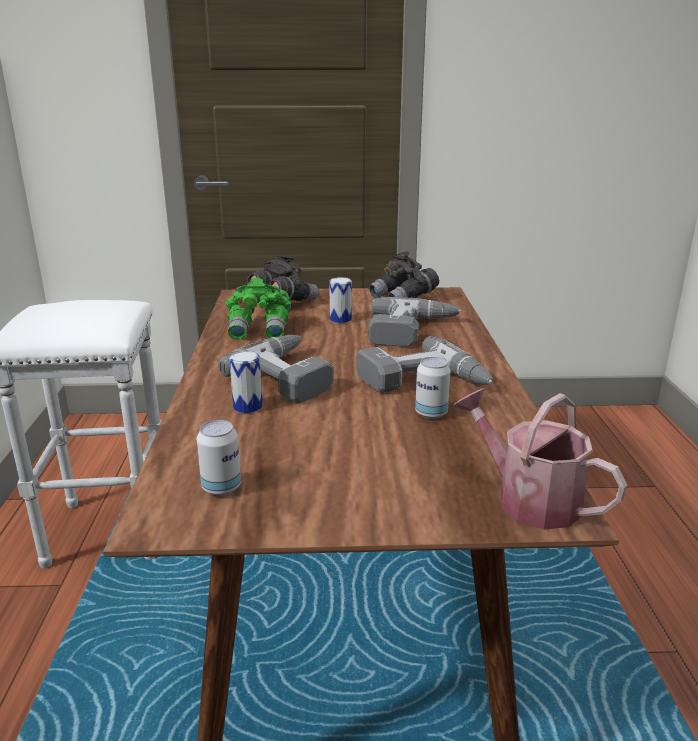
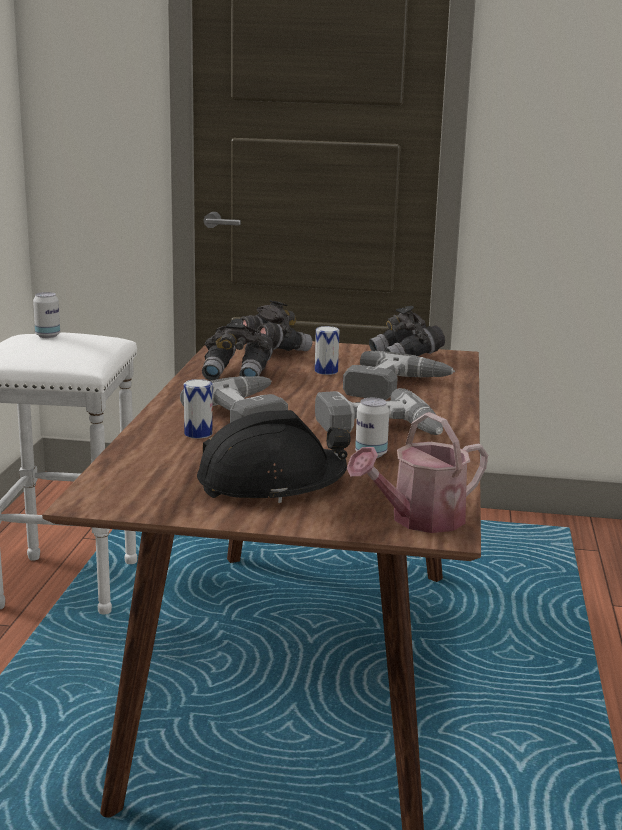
camera: 10 degrees right, 5 degrees down
can [197,420,241,496] -> can moved to [33,292,60,338]
green binoculars [226,278,291,340] -> grey binoculars [202,319,274,381]
watering can [453,388,627,529] -> watering can turned 90 degrees counterclockwise [347,412,488,533]
none -> black hard hat [197,410,351,503]

